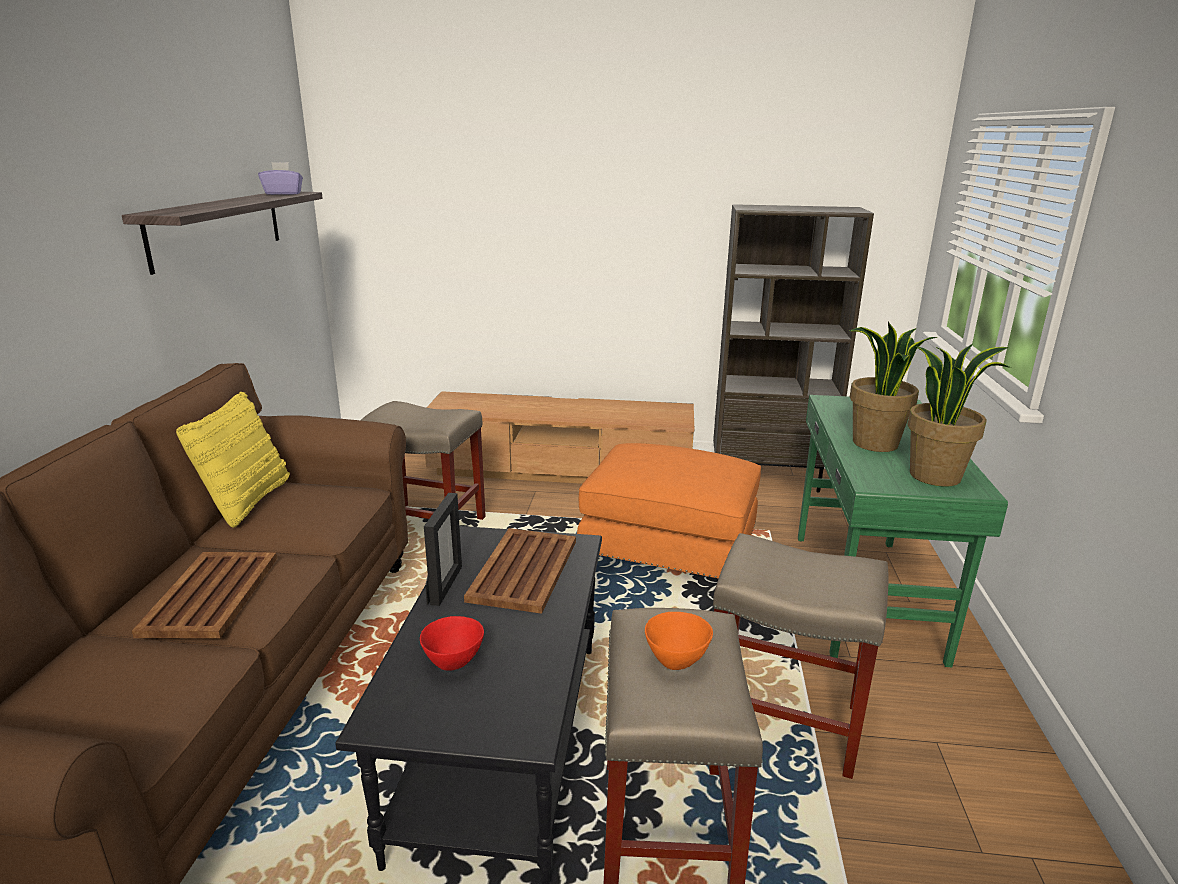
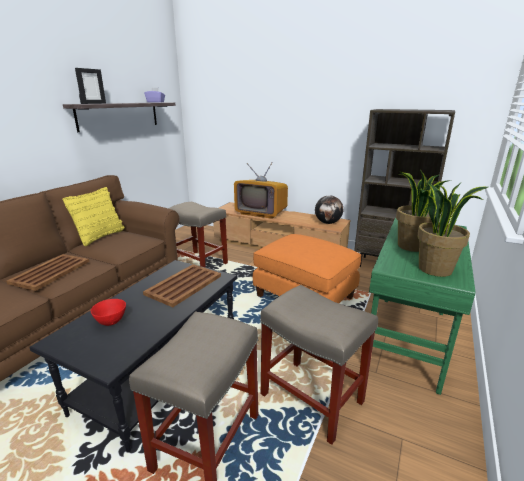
camera: 20 degrees right, 0 degrees up
picture frame [424,493,462,606] -> picture frame moved to [75,68,106,104]
orange bowl [645,612,713,670] -> none
none -> television [234,162,288,219]
none -> globe [315,196,344,224]

